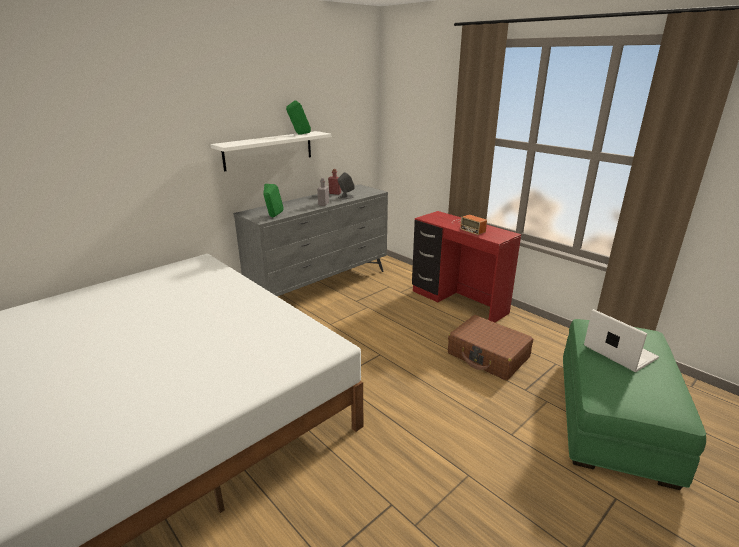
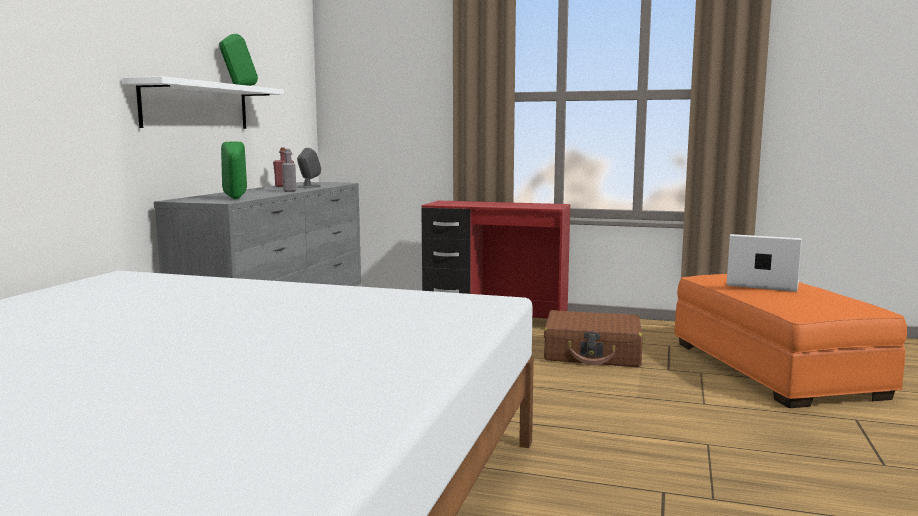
camera: 30 degrees left, 15 degrees down
radio [452,215,487,235] -> none
green ottoman [563,319,706,490] -> orange ottoman [674,274,907,408]

